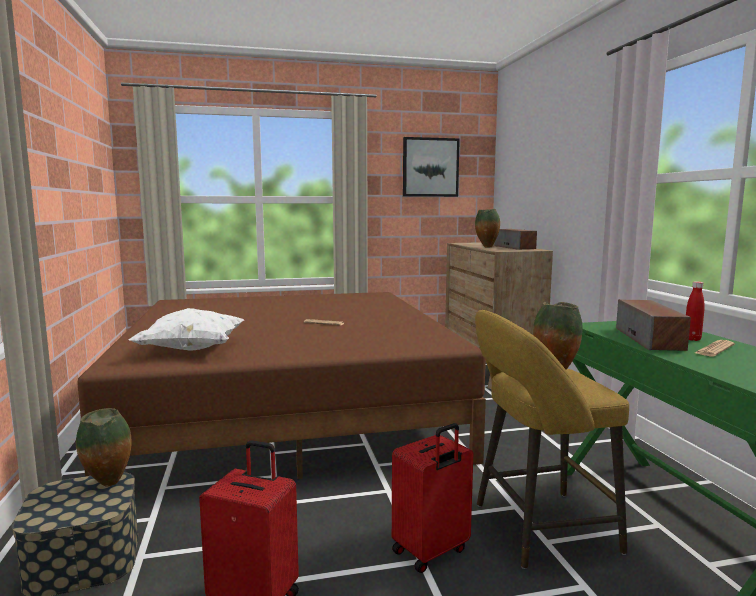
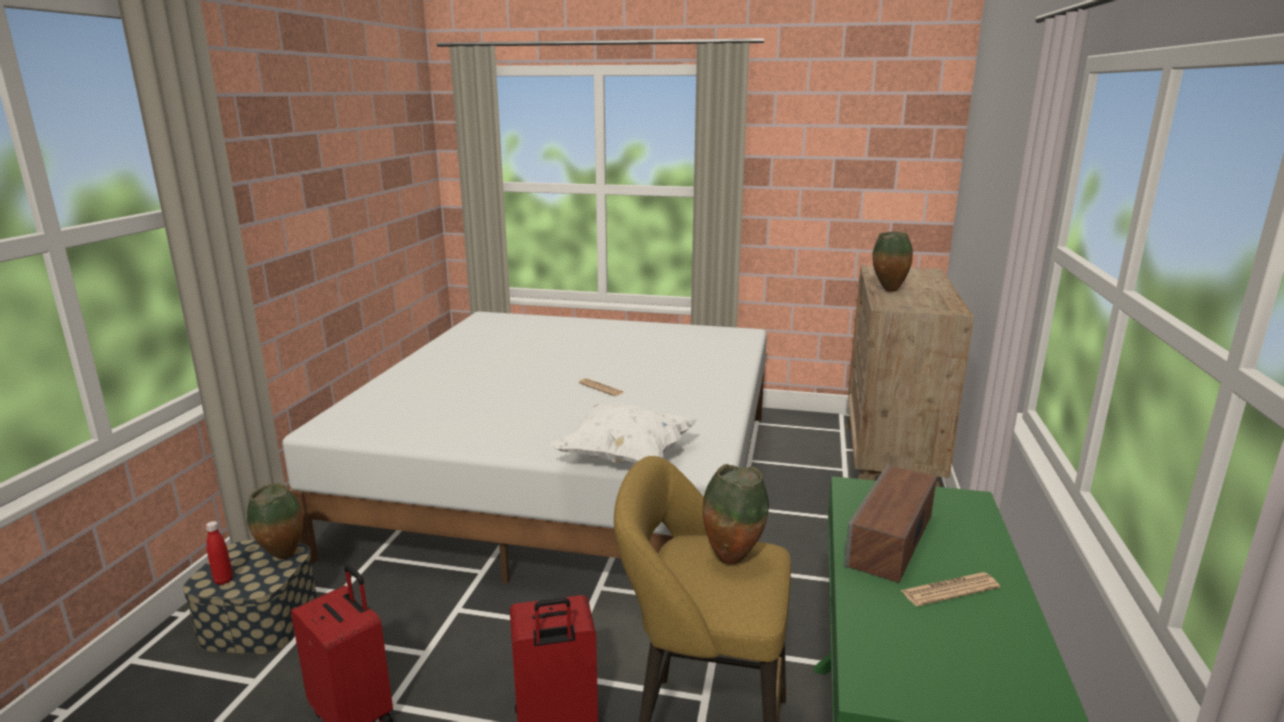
camera: 25 degrees right, 10 degrees up
brown bed [77,292,486,479] -> white bed [282,312,767,584]
white pillow [129,308,244,351] -> white pillow moved to [549,404,698,464]
picture [403,137,460,197] -> none
speaker [494,229,537,250] -> none
red bottle [686,281,705,341] -> red bottle moved to [206,521,233,585]

